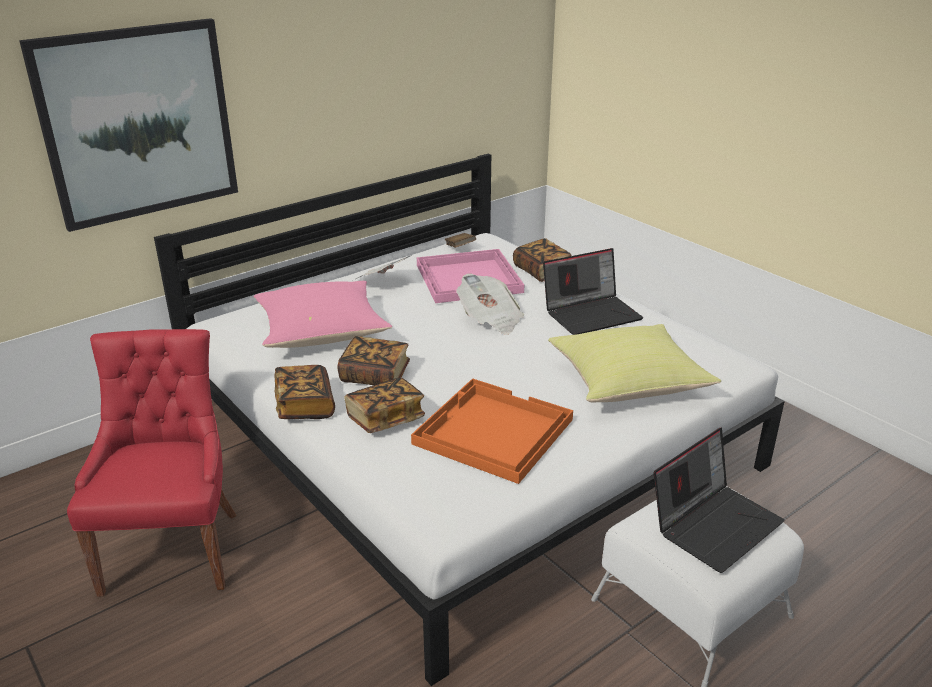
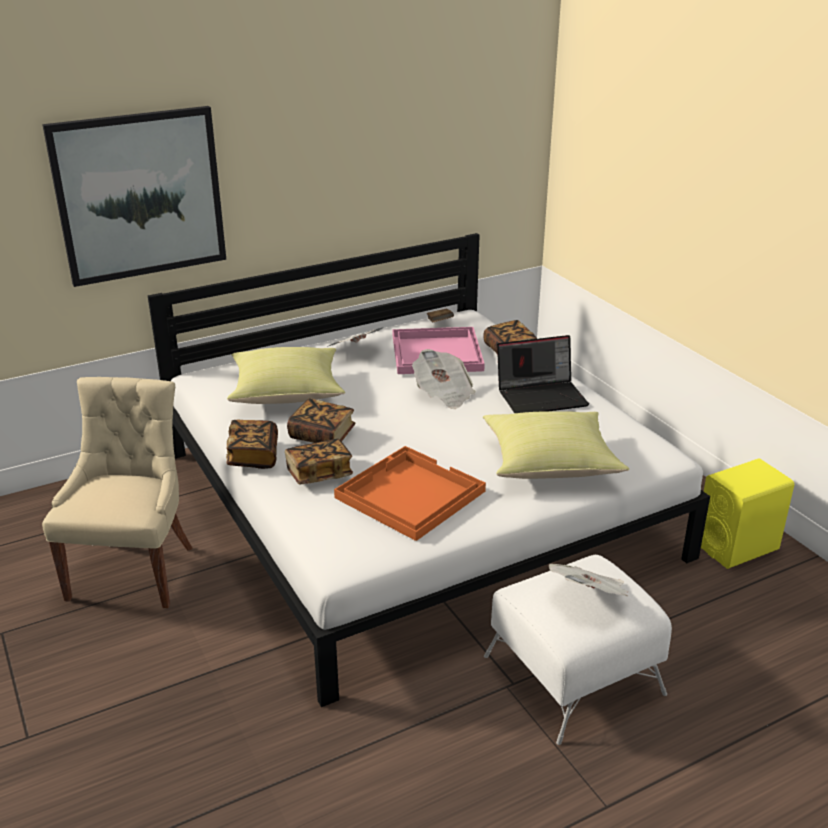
camera: 10 degrees right, 0 degrees up
red chair [67,329,236,597] -> beige chair [42,377,193,608]
pink pillow [253,281,392,348] -> yellow pillow [227,347,345,404]
laptop [654,428,785,573] -> newspaper [549,564,628,596]
none -> yellow speaker [701,458,795,569]

